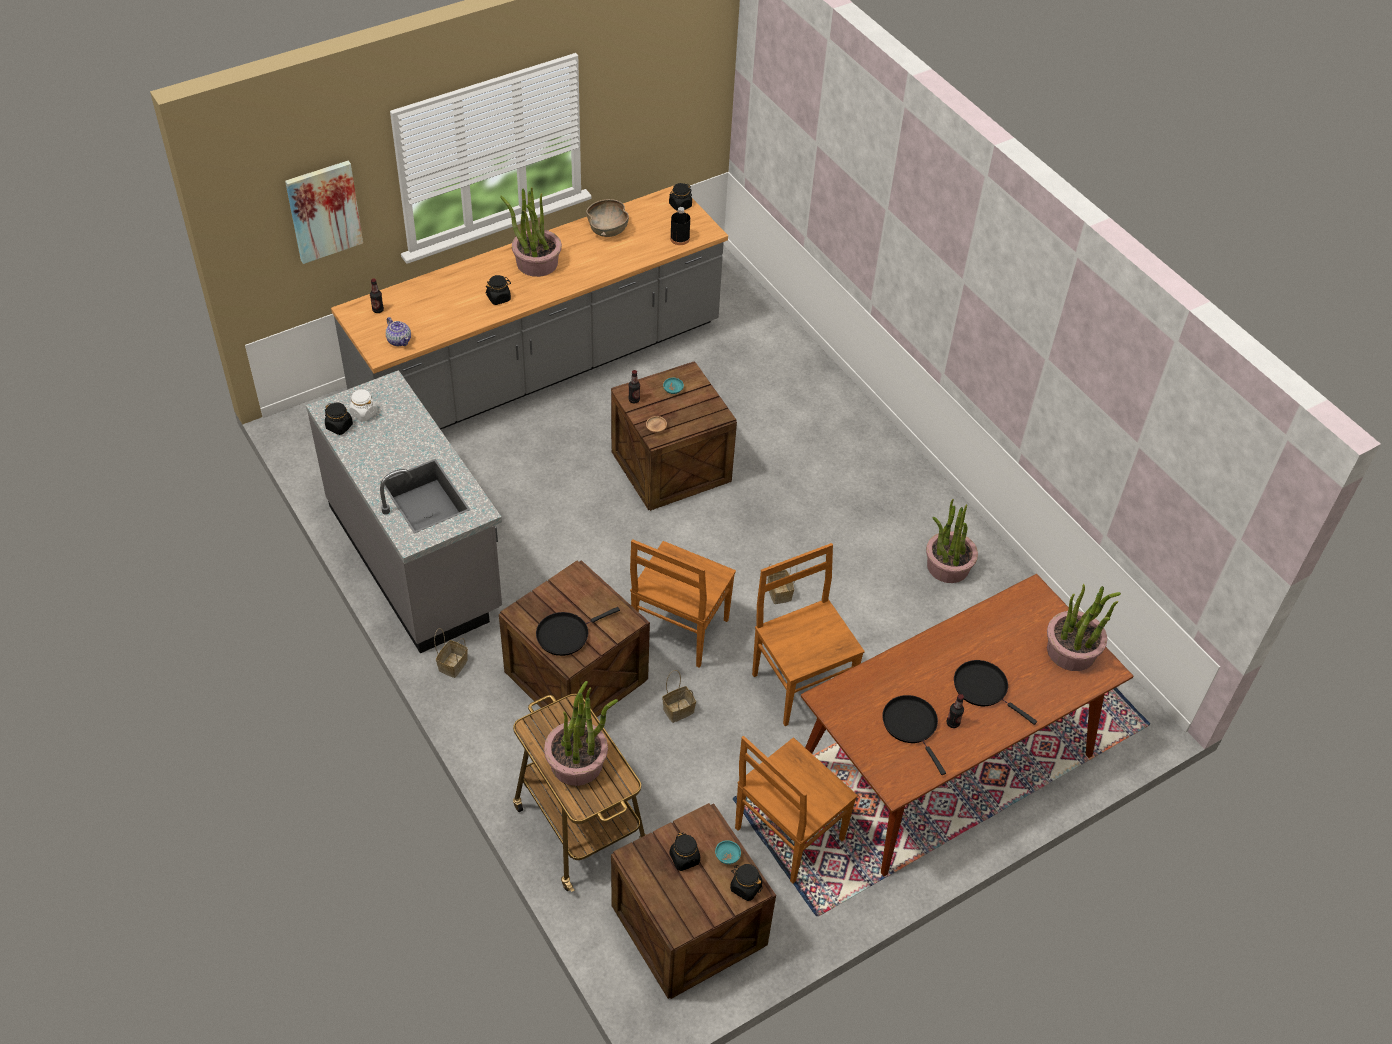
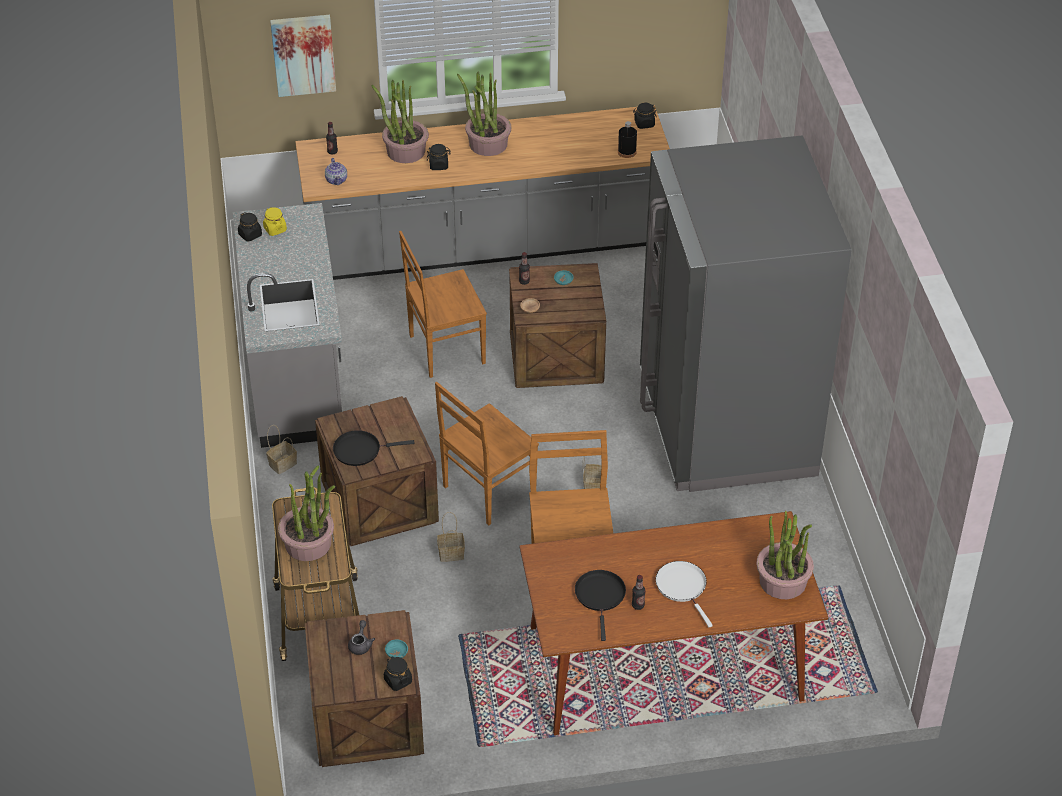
camera: 25 degrees right, 5 degrees down
white jar [349,389,377,422] -> yellow jar [263,207,287,236]
brown bowl [586,199,629,237] -> none
black jar [670,832,700,871] -> grey teapot [348,620,375,655]
brown chair [735,736,858,884] -> brown chair moved to [399,231,487,378]
potted plant [926,499,978,583] -> potted plant moved to [372,80,429,163]
black frying pan [954,660,1037,725] -> white frying pan [655,561,713,627]
none -> grey fridge [640,135,852,492]

